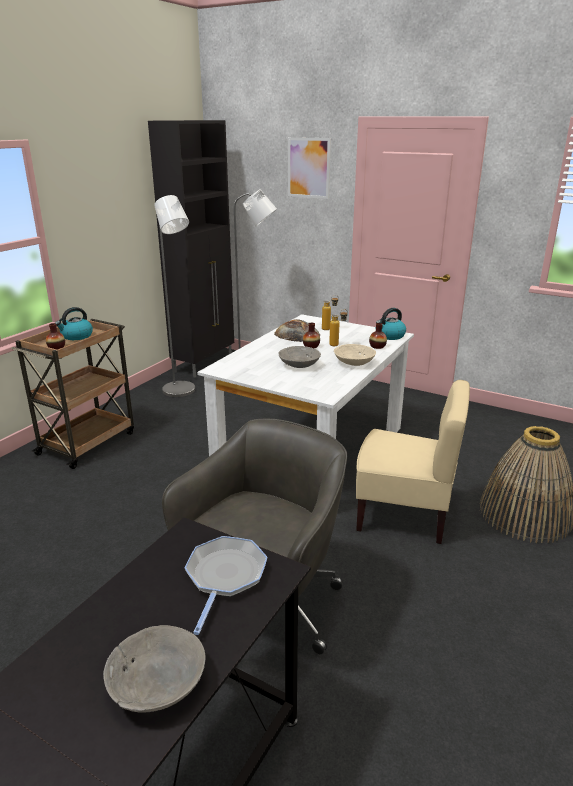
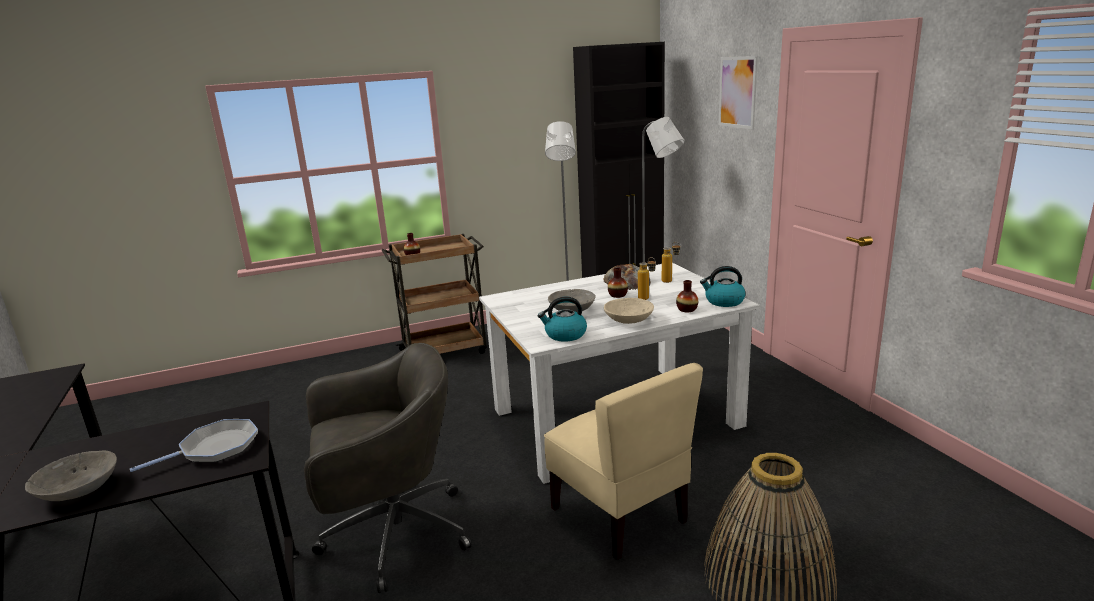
camera: 40 degrees right, 5 degrees down
kettle [56,307,93,340] -> kettle moved to [538,297,587,342]

